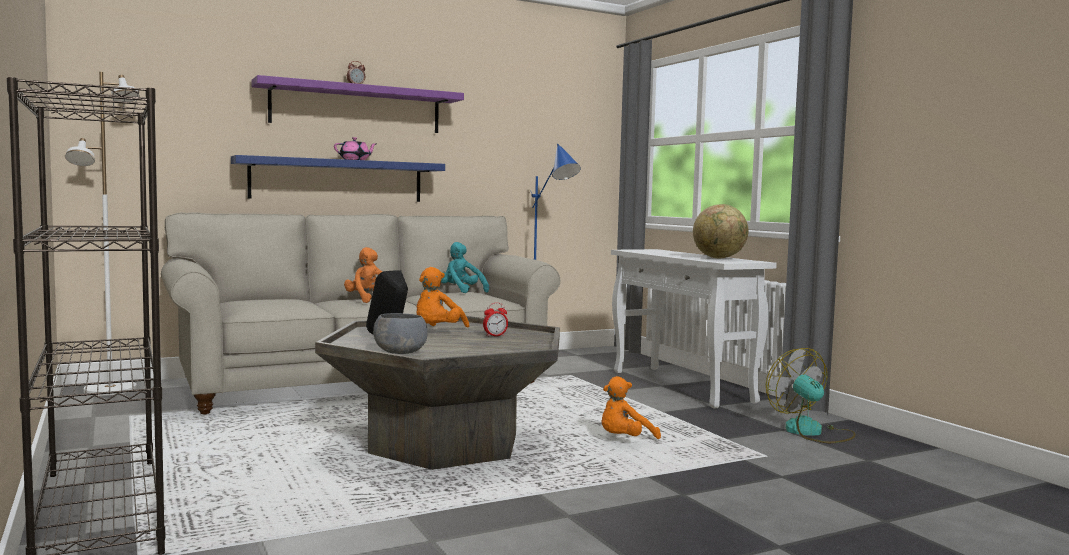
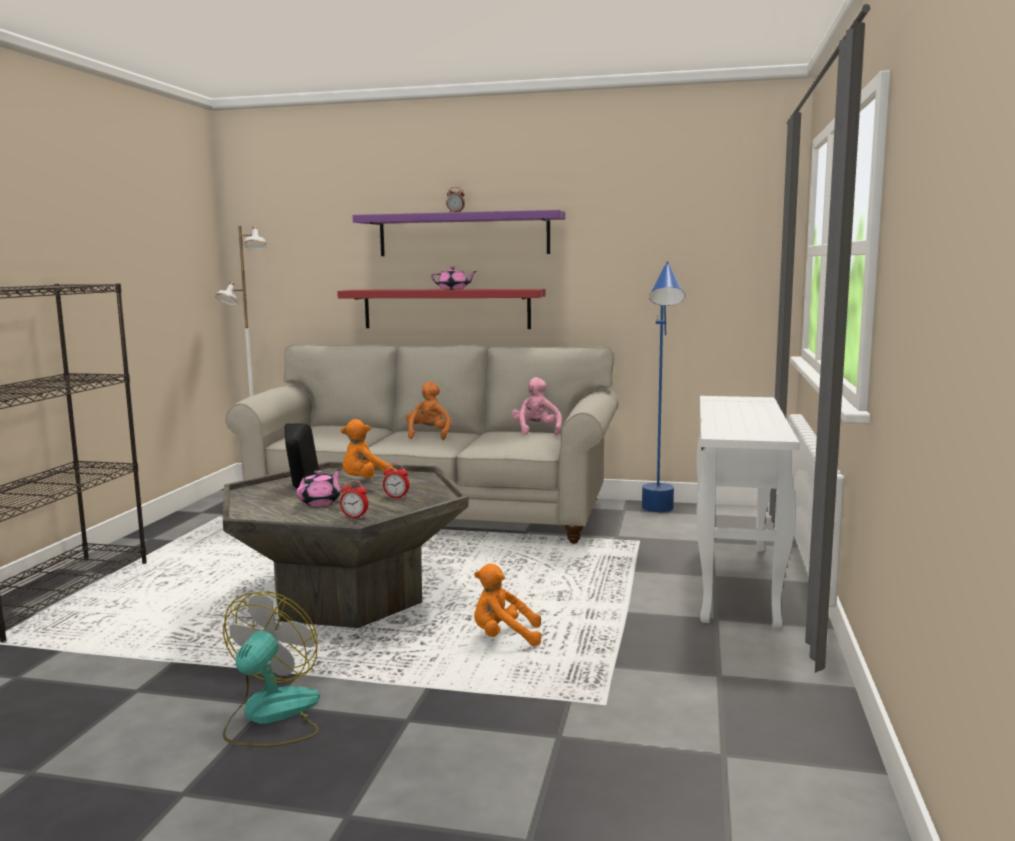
camera: 40 degrees right, 5 degrees up
blue shelf [231,155,445,202] -> red shelf [337,289,546,329]
grey bowl [373,313,428,354] -> none
turquoise plush toy [441,242,489,293] -> pink plush toy [512,377,562,435]
globe [693,204,749,258] -> none
fan [766,348,856,443] -> fan moved to [223,591,320,747]
none -> pink teapot [297,470,341,506]
none -> alarm clock [340,480,369,518]

